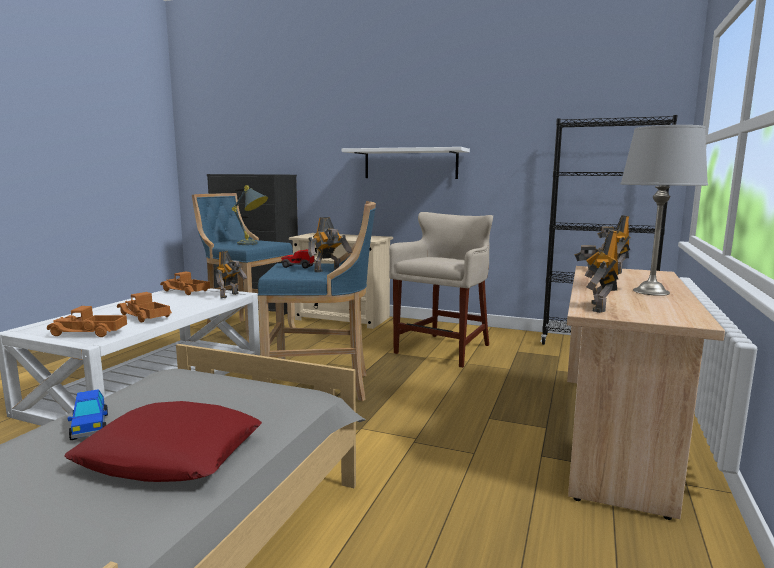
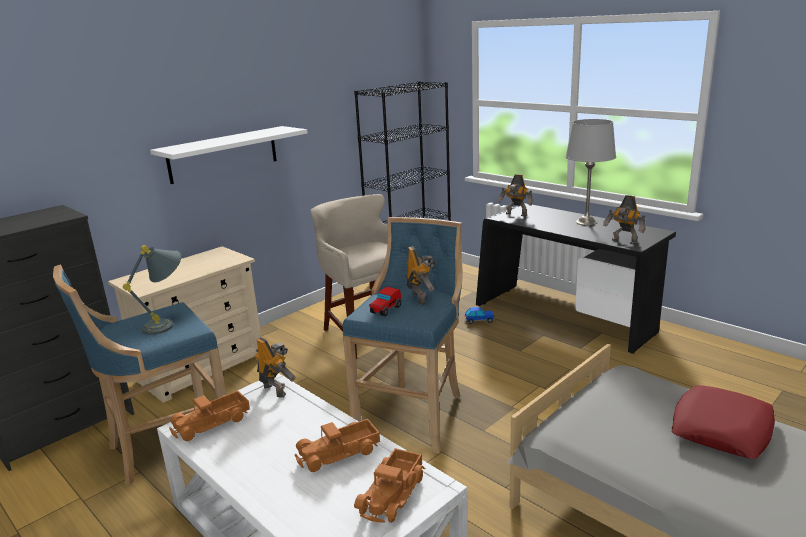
camera: 65 degrees left, 10 degrees up
toy car [68,389,108,440] -> toy car moved to [465,307,495,324]
beige desk [567,266,725,520] -> black desk [476,203,676,354]

